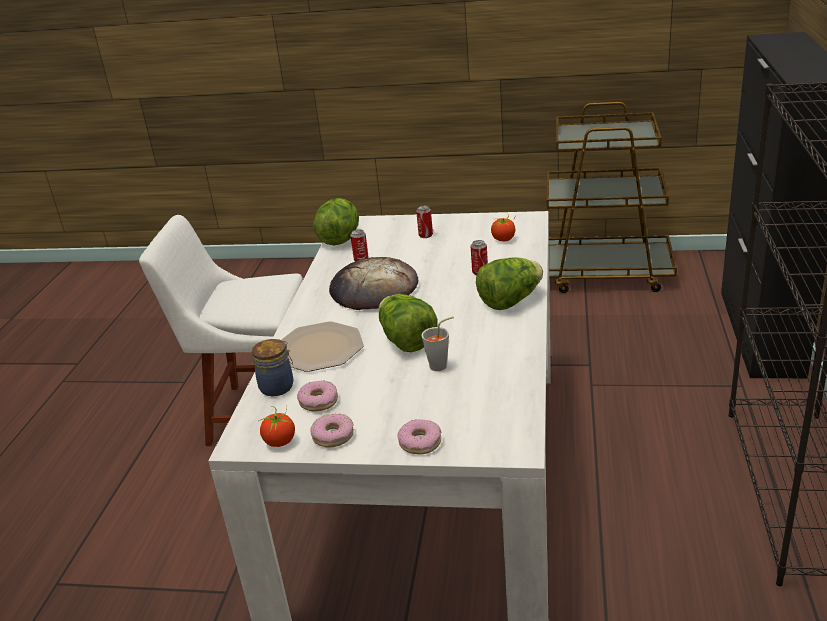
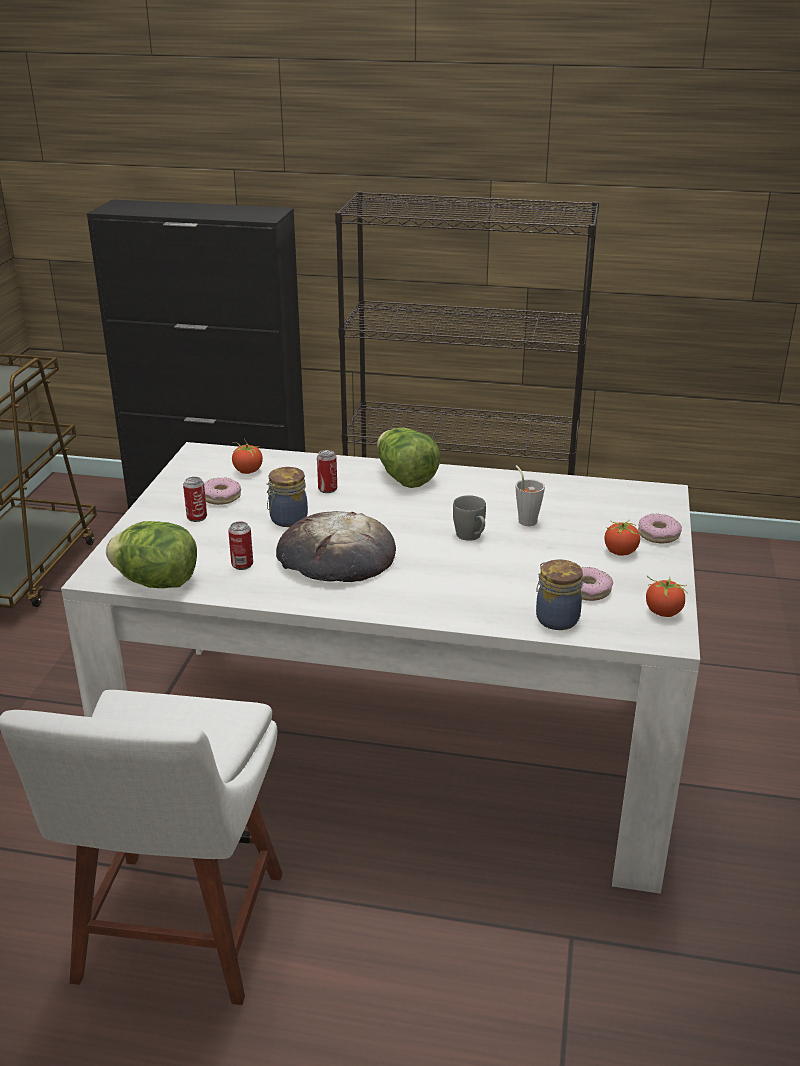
camera: 90 degrees left, 0 degrees up
plate [281,321,364,372] -> none
donut [310,414,354,448] -> donut moved to [204,477,241,505]
lettuce [378,294,438,352] -> grey mug [453,495,486,541]
none -> jar [267,467,308,527]
none -> tomato [605,519,640,556]

